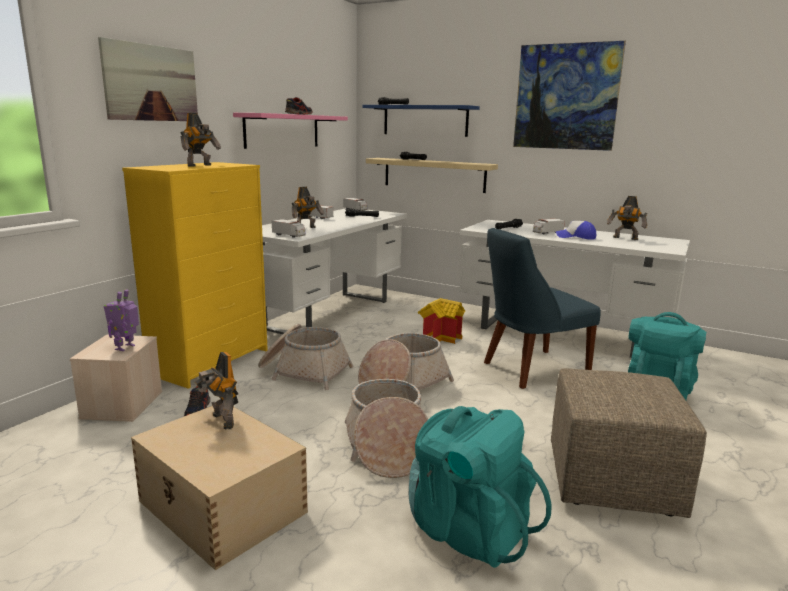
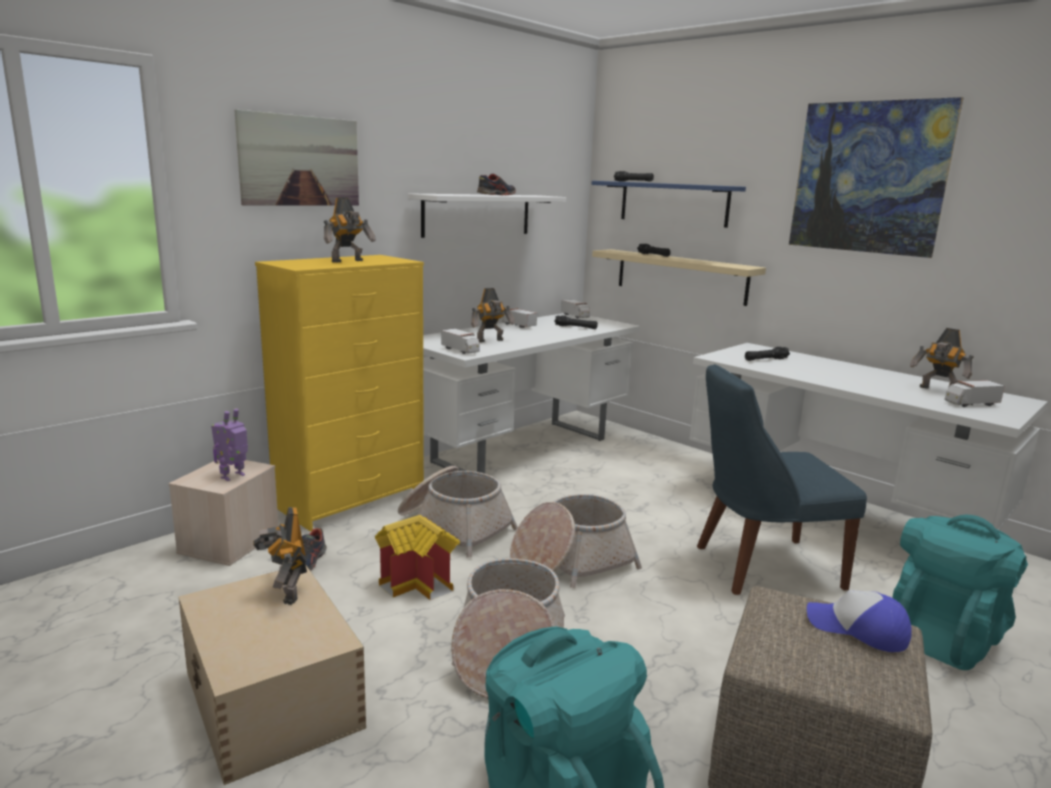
camera: 15 degrees right, 0 degrees up
pink shelf [233,113,348,149] -> white shelf [408,193,566,238]
toy house [418,298,465,344] -> toy house moved to [375,515,460,600]
toy truck [533,218,565,235] -> toy truck moved to [945,380,1005,407]
cap [556,221,596,240] -> cap moved to [807,590,912,652]

